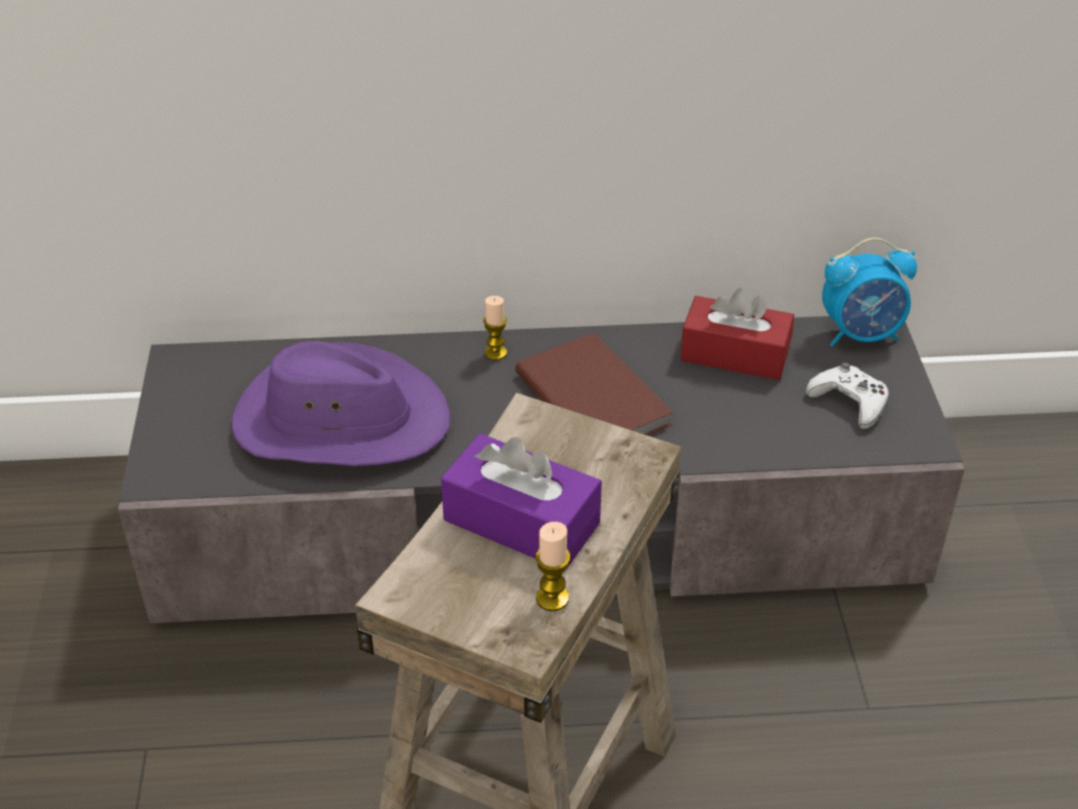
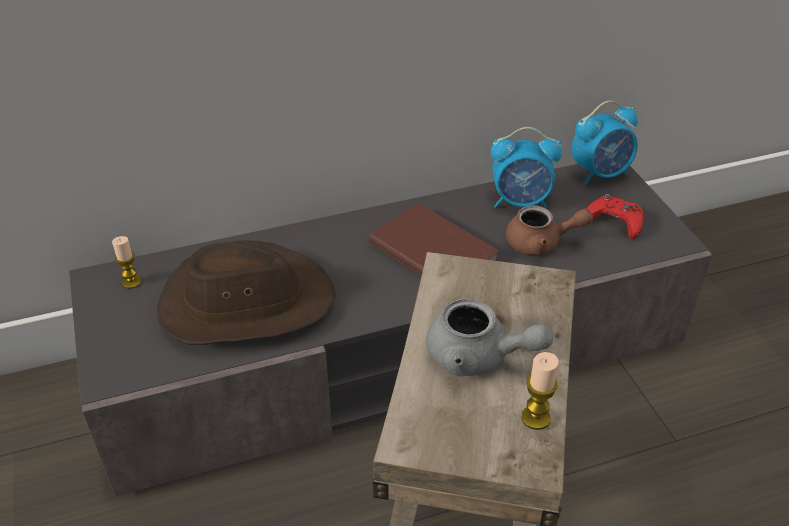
camera: 15 degrees left, 0 degrees up
purple hat [231,341,450,467] -> brown hat [157,240,336,345]
purple tissue box [441,433,602,570] -> grey teapot [426,298,553,377]
candle [483,296,507,360] -> candle moved to [112,236,141,289]
red tissue box [680,288,794,380] -> alarm clock [491,127,562,209]
white game controller [806,363,889,429] -> red game controller [586,194,643,239]
none -> brown teapot [506,205,593,255]

